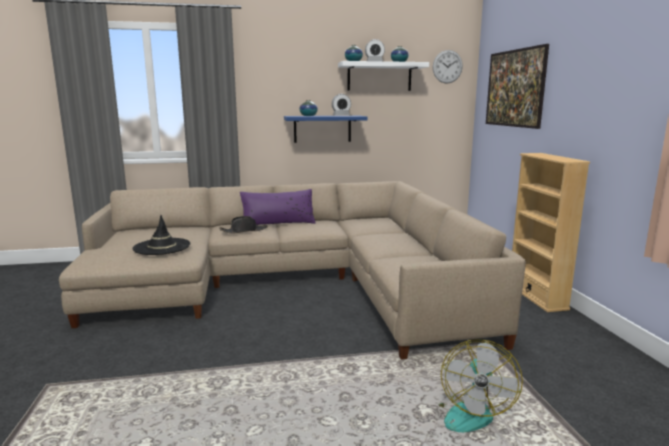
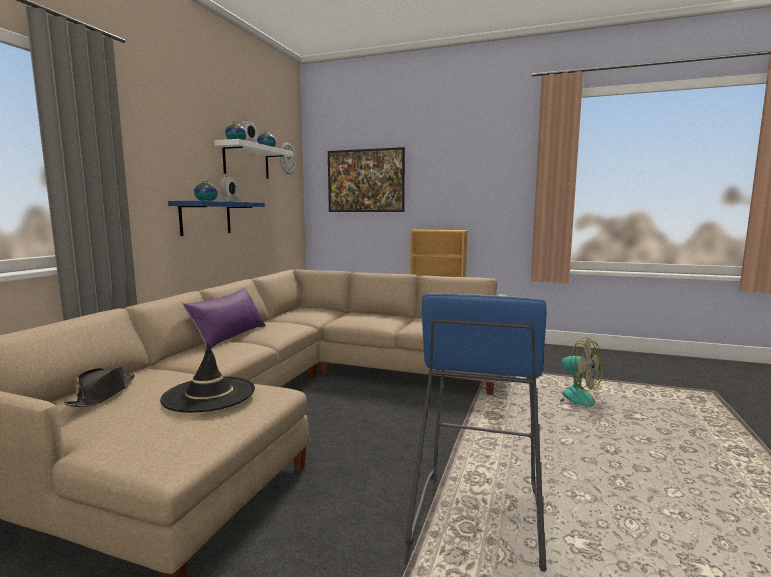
camera: 60 degrees left, 5 degrees down
black hat [219,216,268,234] -> black hat moved to [63,366,135,407]
none -> blue stool [405,293,546,572]

